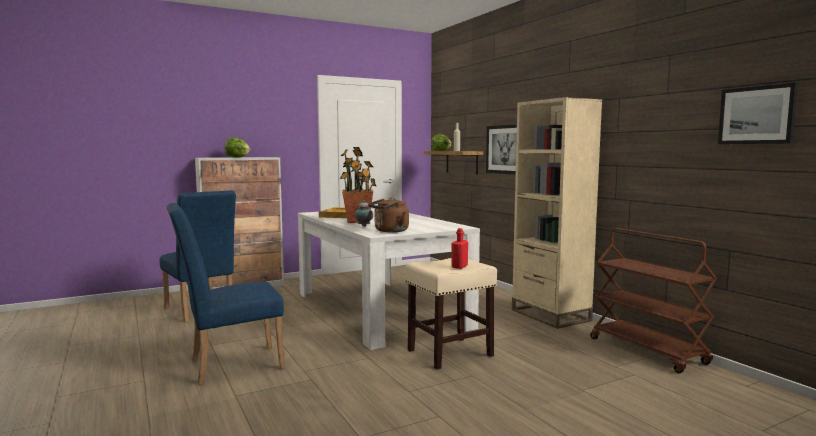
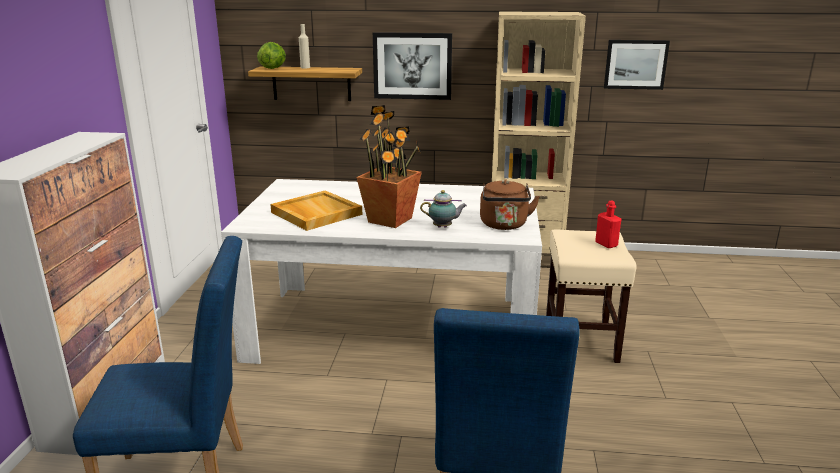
camera: 55 degrees left, 15 degrees up
lettuce [225,138,250,157] -> none
brown cart [590,228,717,373] -> none
picture [718,83,798,144] -> picture moved to [604,40,670,90]

